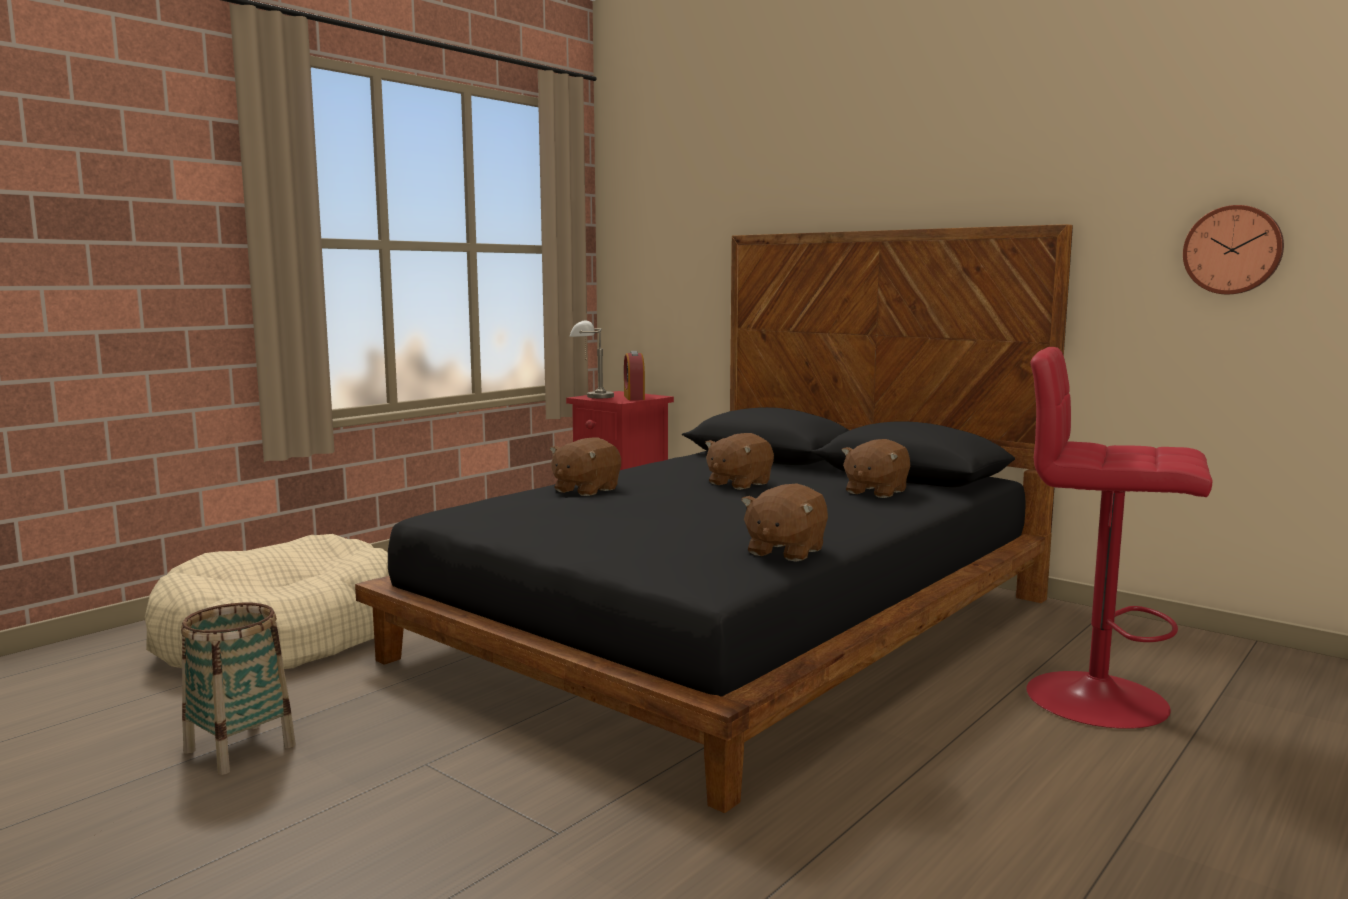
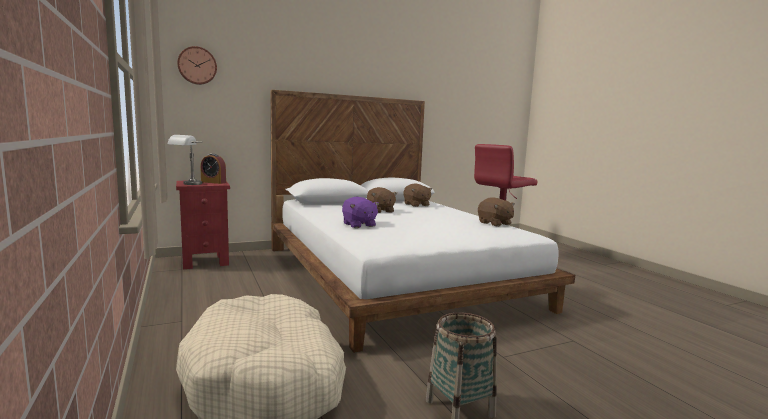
camera: 65 degrees left, 0 degrees up
black bed [355,224,1073,813] -> white bed [270,90,575,353]
brown plush toy [550,437,621,496] -> purple plush toy [342,197,379,228]
wall clock [1183,205,1284,294] -> wall clock moved to [177,46,217,85]

